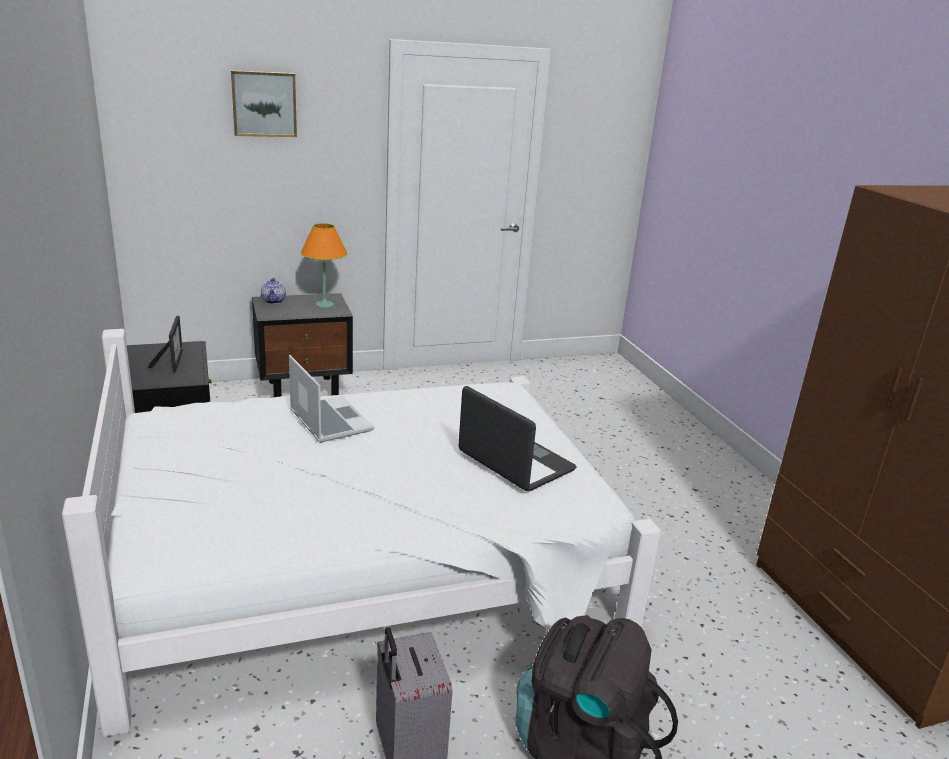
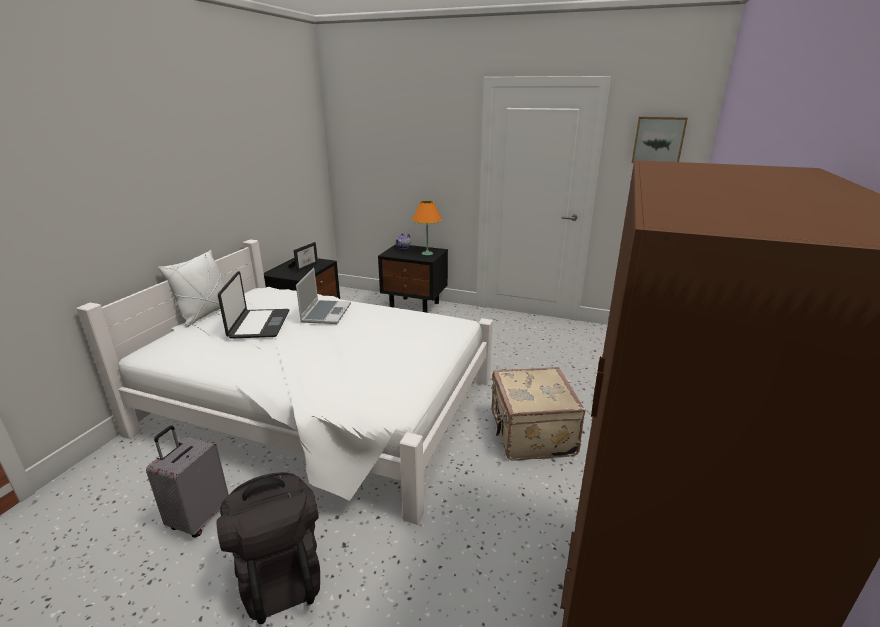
camera: 40 degrees right, 0 degrees up
picture [231,70,297,137] -> picture moved to [632,117,688,163]
laptop [458,386,577,491] -> laptop moved to [218,271,289,339]
none -> white pillow [158,250,225,327]
none -> beige suitcase [491,367,585,461]

